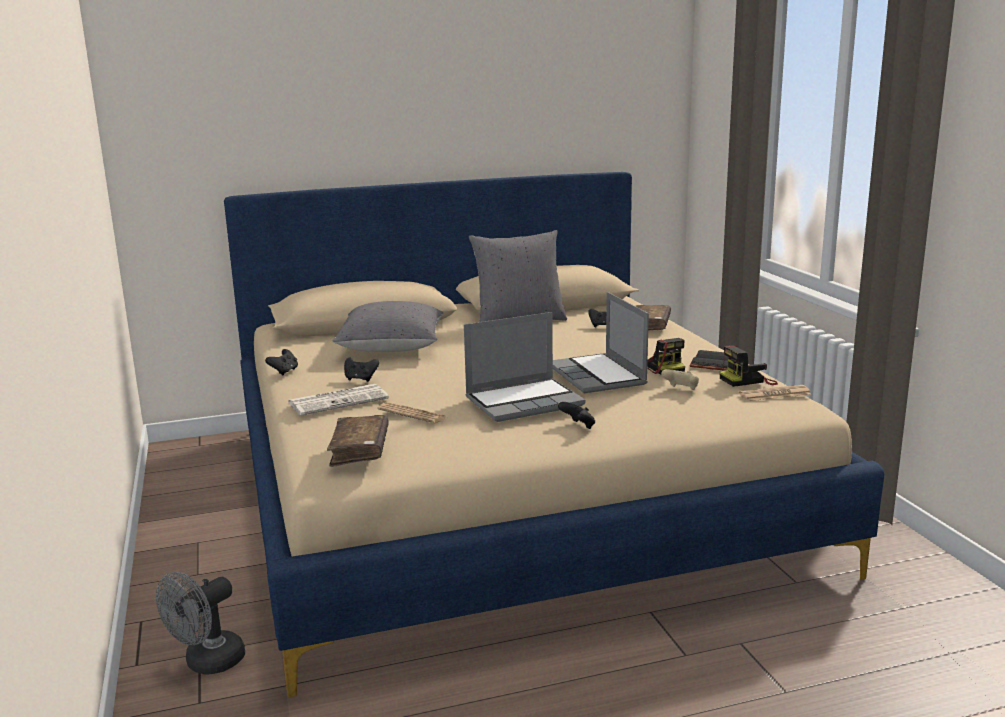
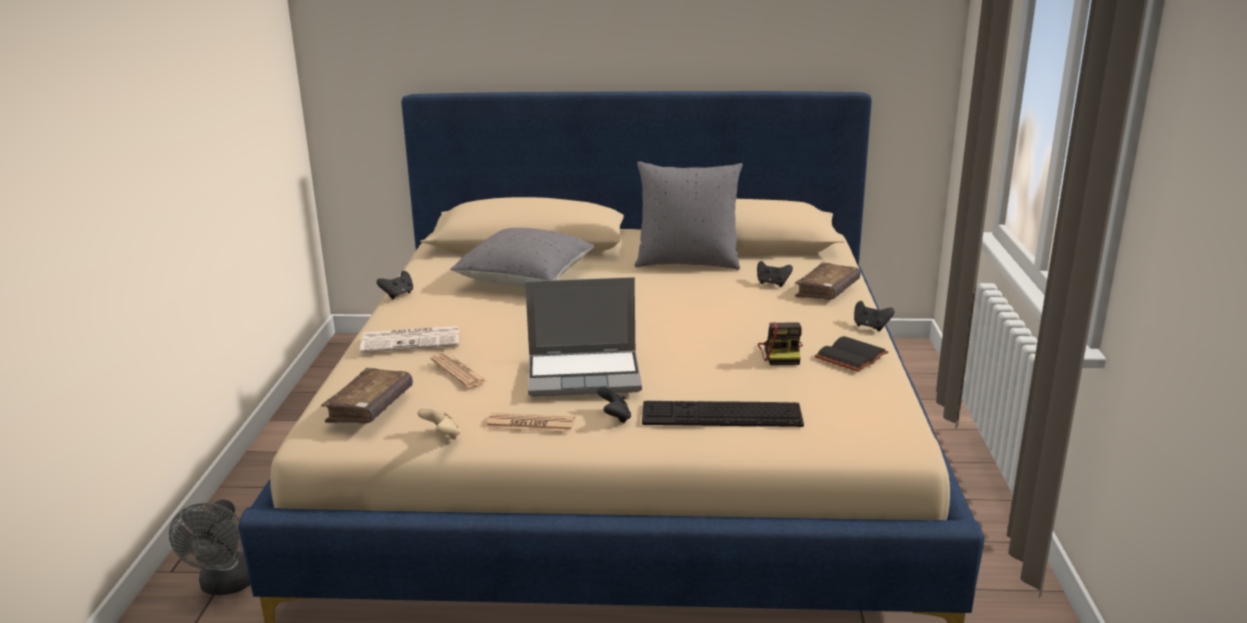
camera: 20 degrees right, 5 degrees up
grey fan [156,572,245,675] -> grey fan turned 60 degrees counterclockwise [169,499,251,595]
black game controller [344,357,379,382] -> black game controller moved to [854,301,895,331]
laptop [553,292,649,393] -> none
beige game controller [661,369,699,390] -> beige game controller moved to [417,408,461,440]
camera [719,346,778,387] -> none
newspaper [739,385,811,401] -> newspaper moved to [486,413,575,433]
none -> keyboard [642,401,804,427]

